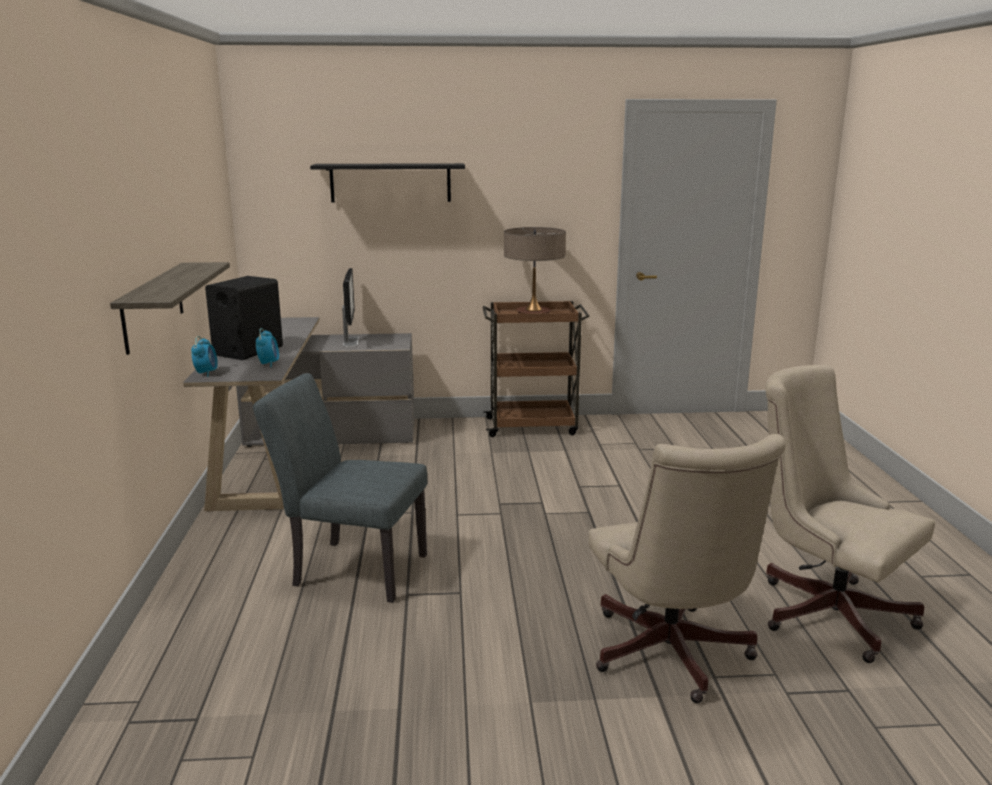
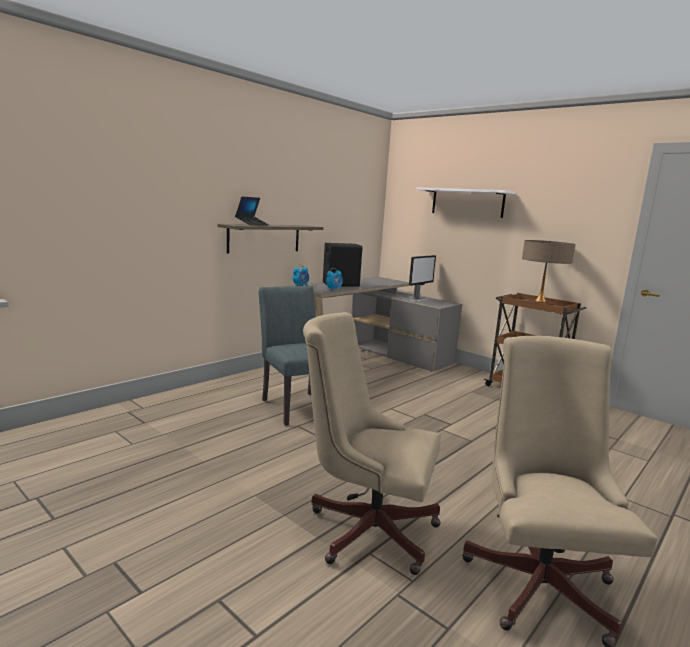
camera: 45 degrees right, 5 degrees down
black shelf [310,163,465,202] -> white shelf [416,188,516,218]
beige office chair [589,434,786,703] -> beige office chair turned 75 degrees clockwise [303,312,441,575]
none -> laptop [235,196,269,226]

